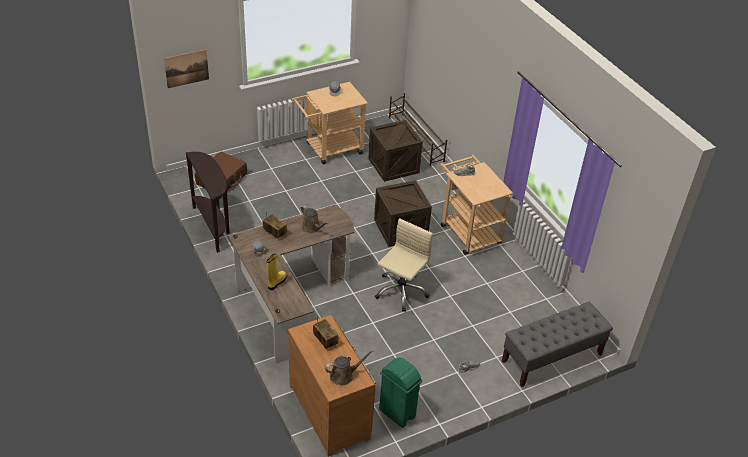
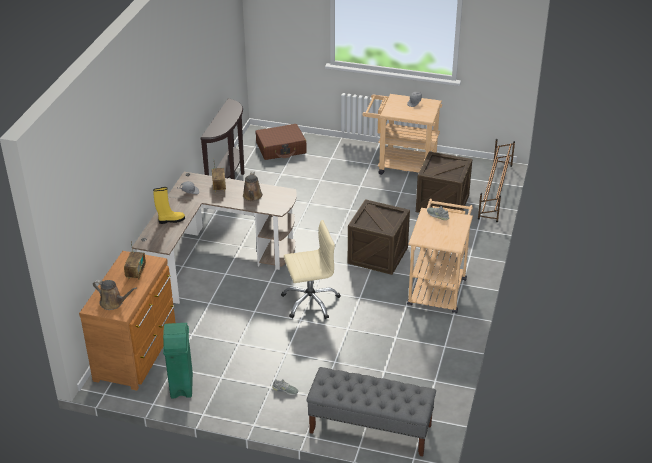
camera: 45 degrees right, 5 degrees down
picture [164,49,209,88] -> none

